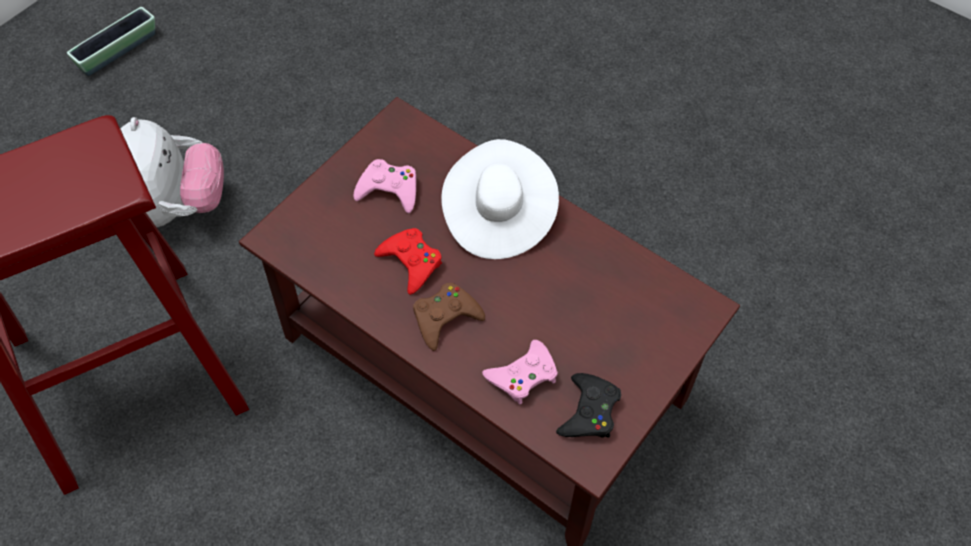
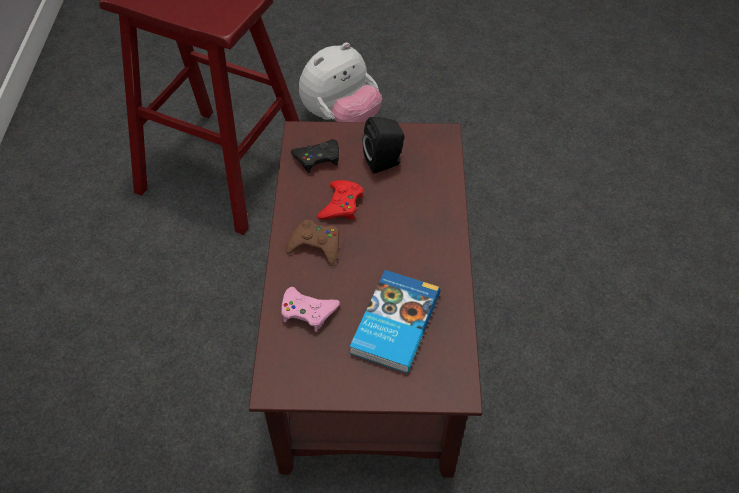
camera: 55 degrees right, 5 degrees down
planter [67,7,155,76] -> none
pink game controller [353,159,416,213] -> black speaker [363,117,405,174]
white hat [441,139,559,259] -> none
black game controller [556,373,621,438] -> black game controller moved to [291,139,339,173]
none -> book [350,270,440,373]

